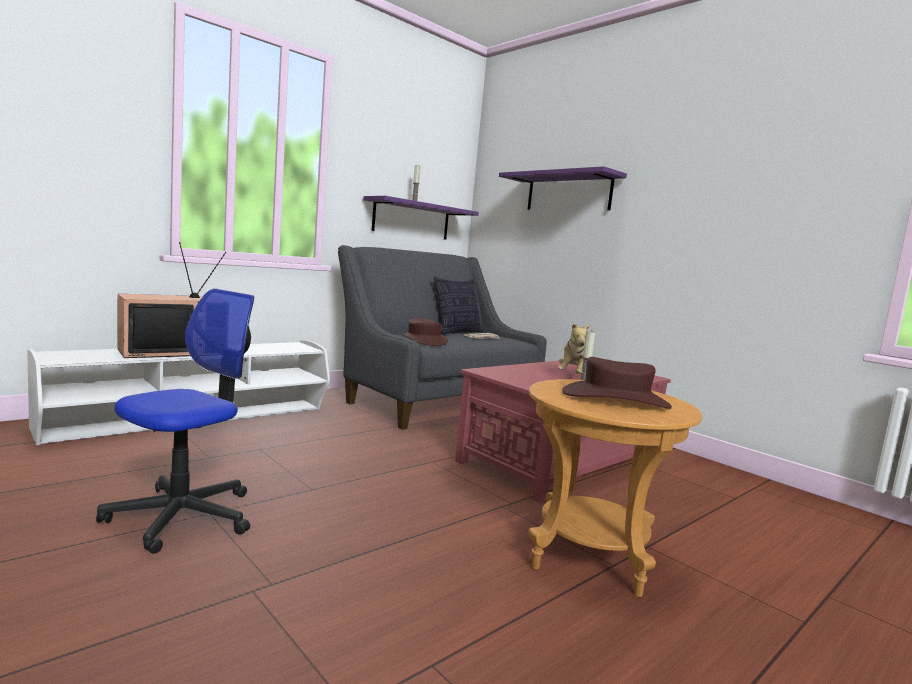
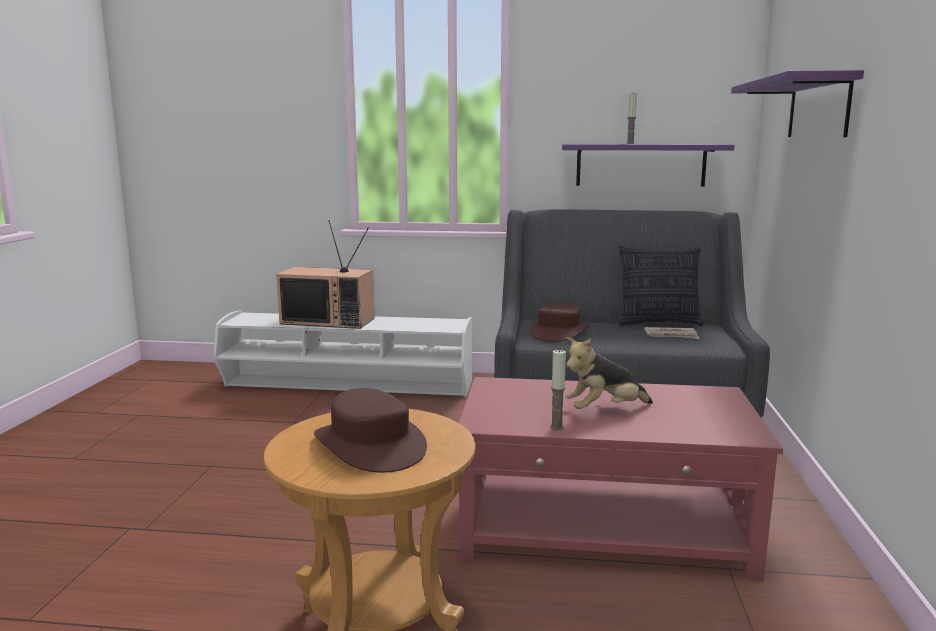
camera: 50 degrees right, 5 degrees up
office chair [96,288,254,554] -> none

